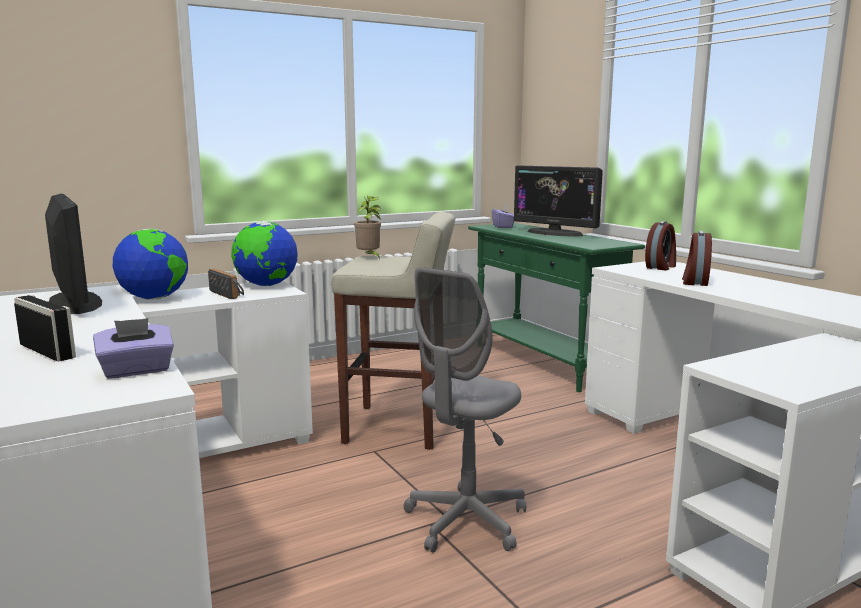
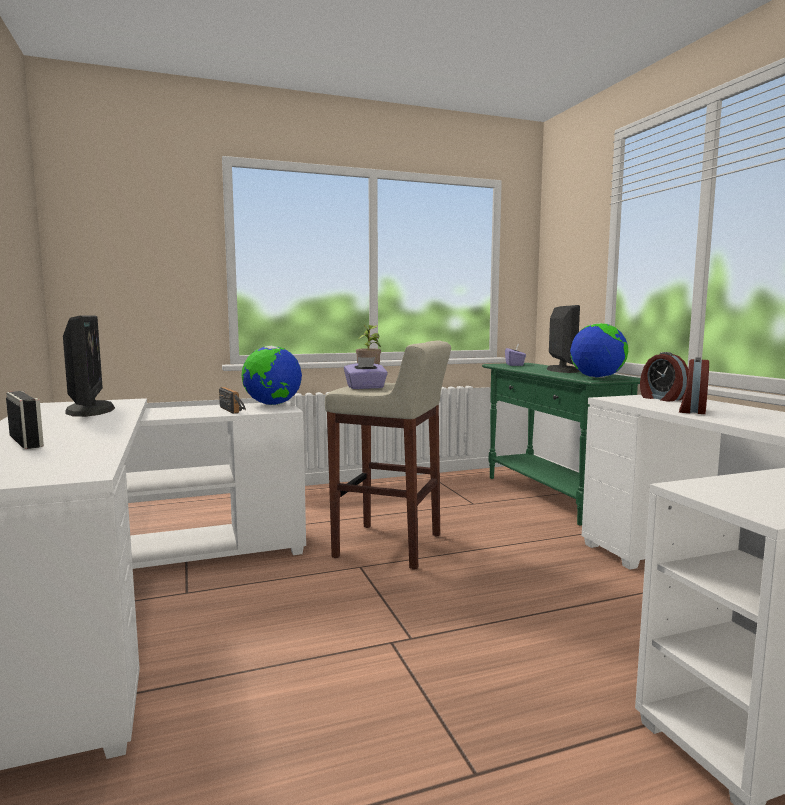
camera: 10 degrees right, 5 degrees down
purple tissue box [93,318,174,379] -> purple tissue box moved to [344,357,388,389]
globe [113,229,188,300] -> globe moved to [570,323,628,378]
grey office chair [404,267,526,553] -> none
monitor [514,165,603,237] -> monitor turned 135 degrees counterclockwise [547,305,580,373]
alarm clock [645,221,676,270] -> alarm clock turned 105 degrees clockwise [640,352,689,401]

